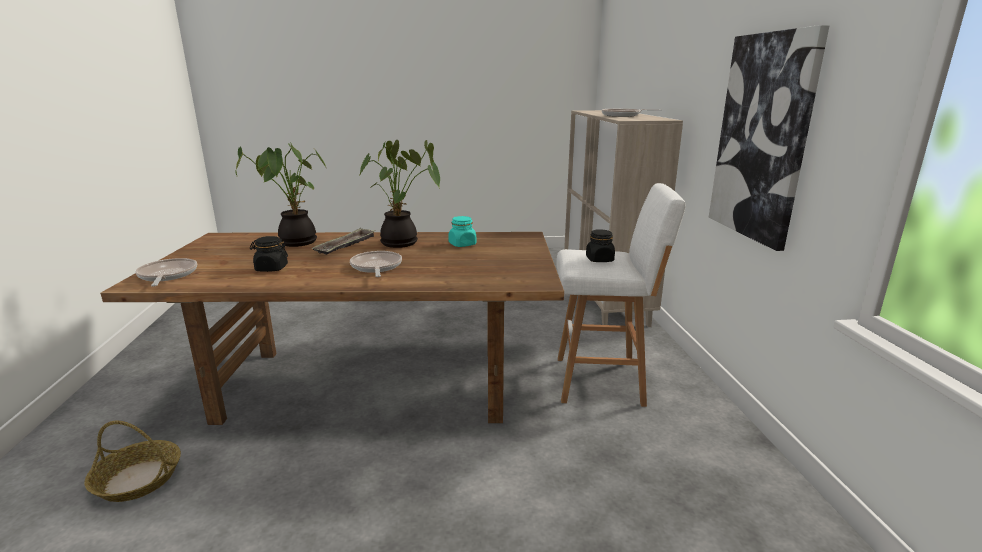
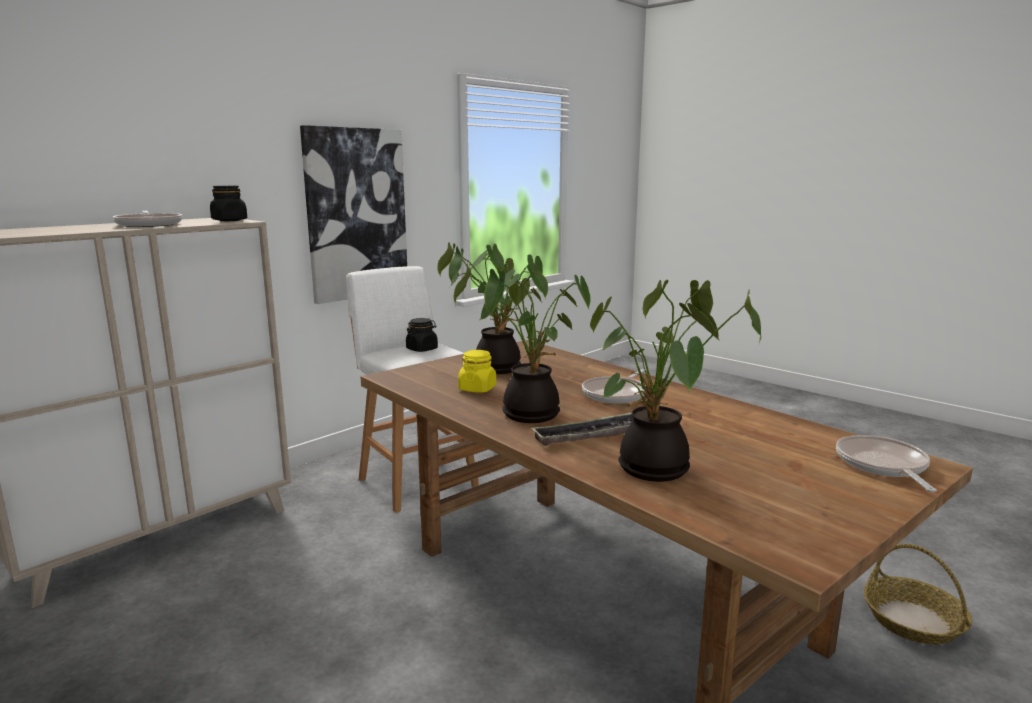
camera: 130 degrees left, 5 degrees down
frying pan [135,258,197,286] -> frying pan turned 150 degrees clockwise [836,435,937,492]
black jar [250,236,288,272] -> black jar moved to [210,185,247,221]
turquoise jar [448,216,476,247] -> yellow jar [458,350,496,393]
none -> potted plant [437,242,543,374]

